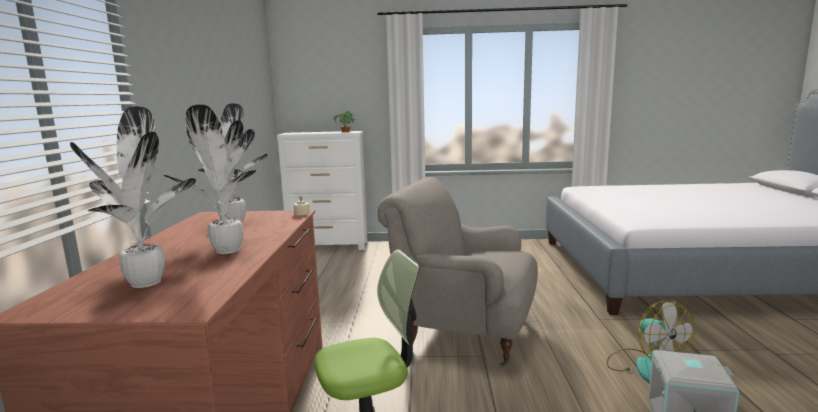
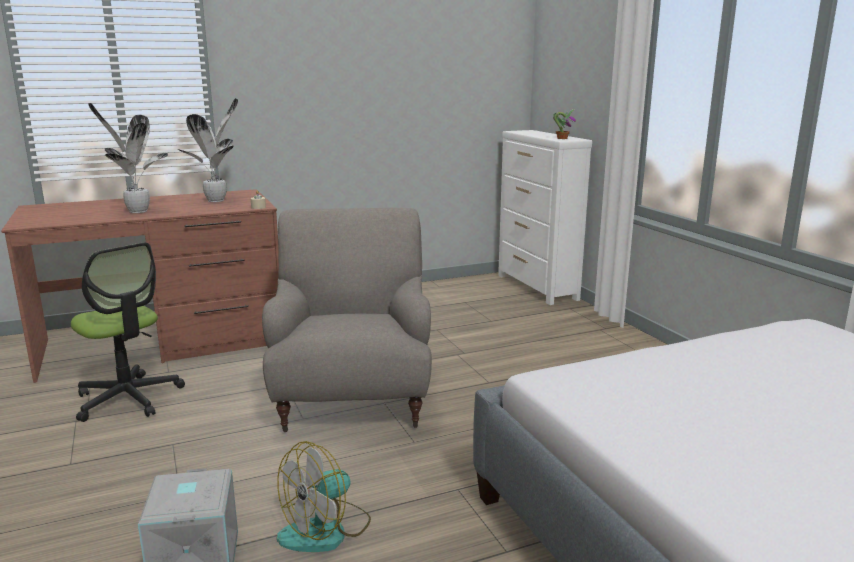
camera: 65 degrees right, 5 degrees up
potted plant [70,106,196,288] -> none

